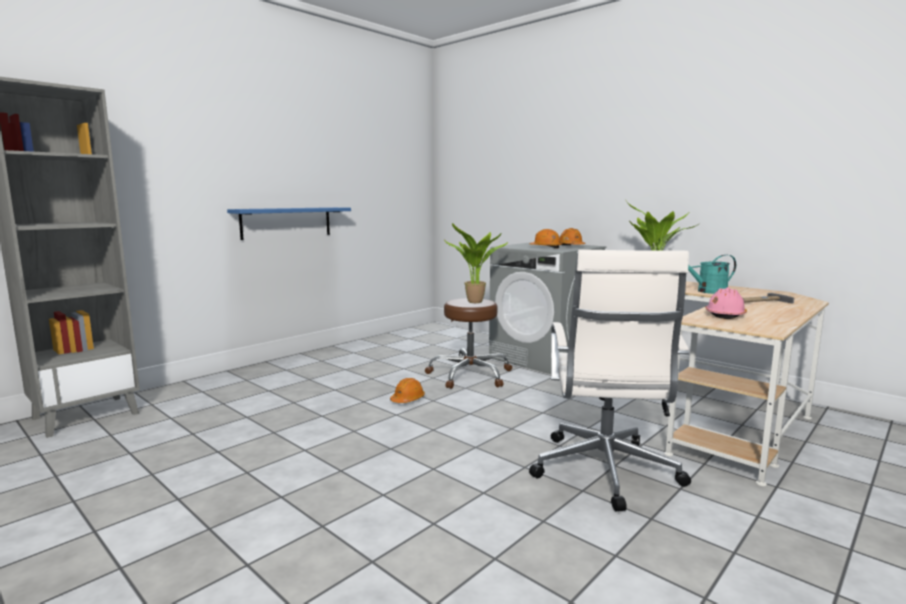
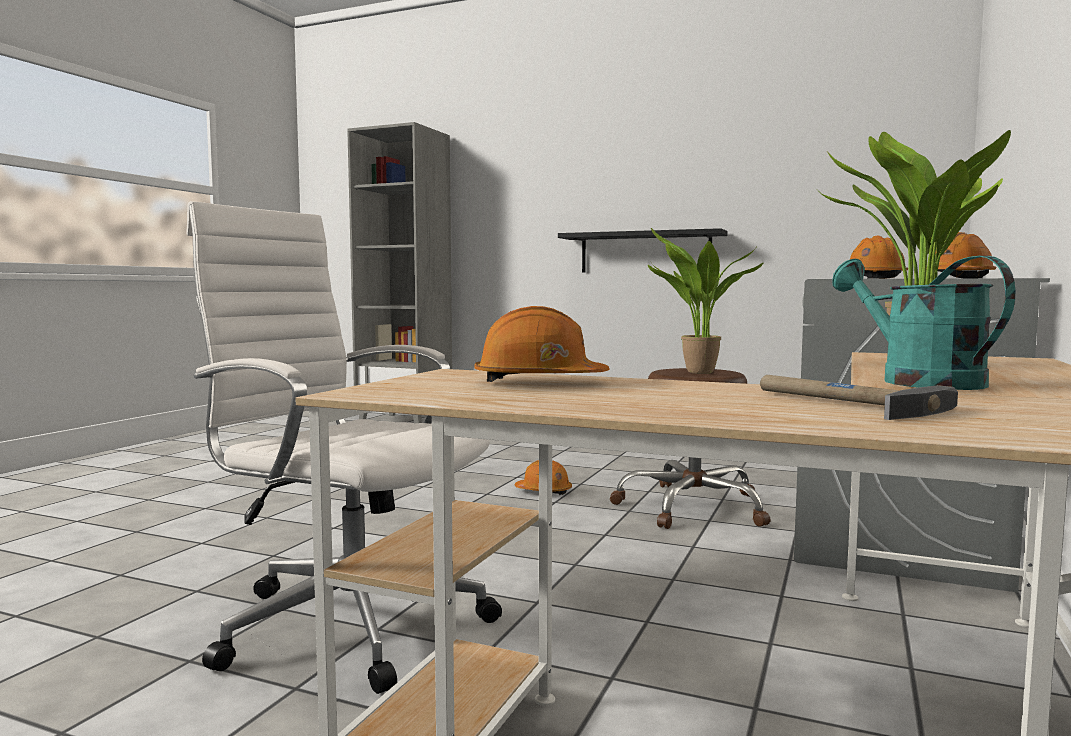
camera: 70 degrees right, 5 degrees down
blue shelf [227,207,351,240] -> black shelf [558,228,728,273]
white office chair [529,249,691,512] -> white office chair turned 45 degrees clockwise [186,201,502,694]
pink hard hat [706,287,747,319] -> orange hard hat [474,306,610,382]

